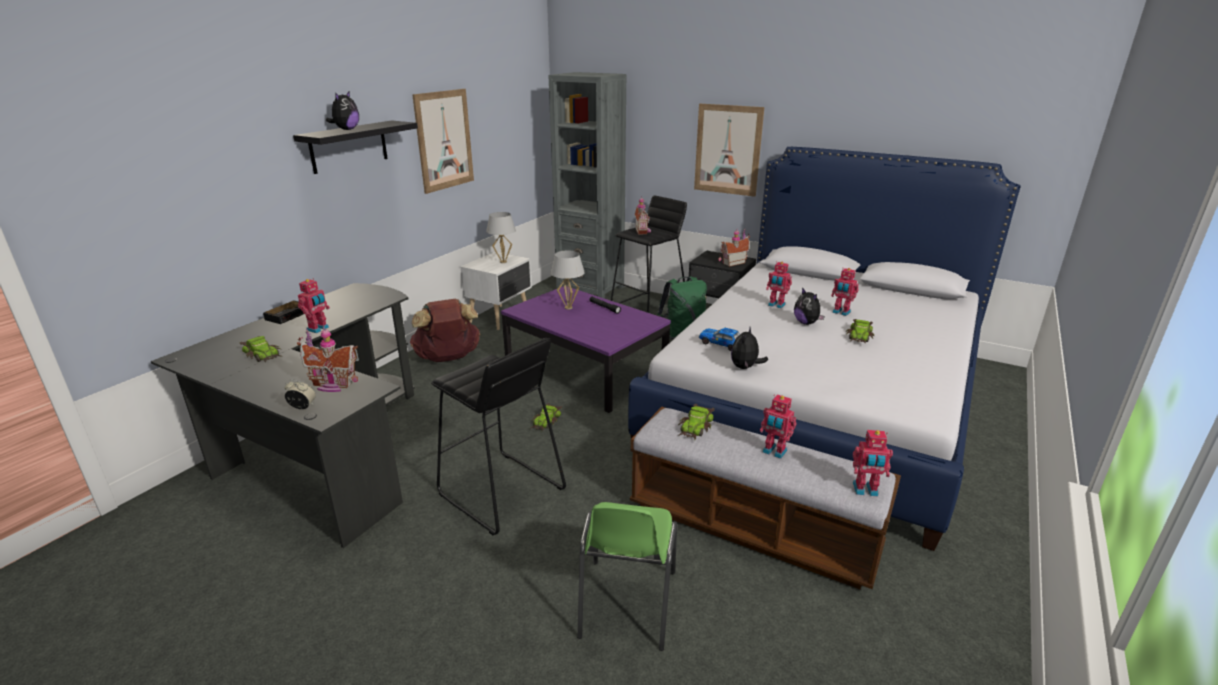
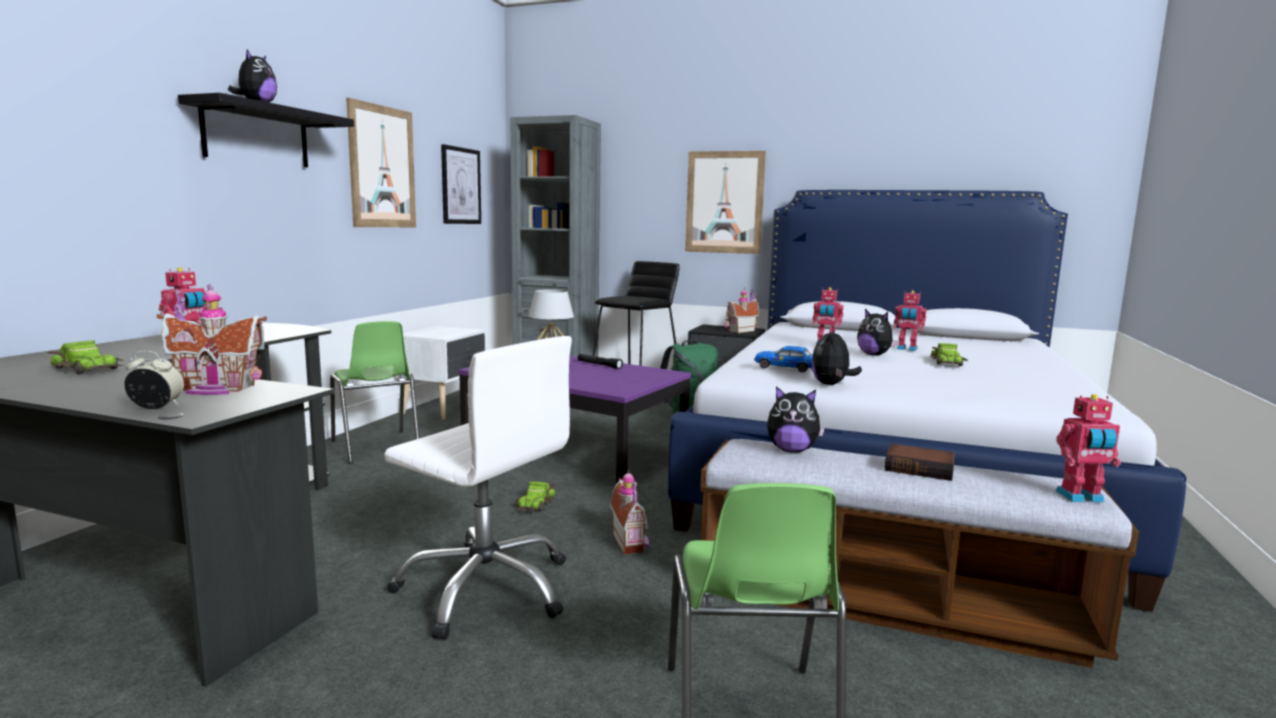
camera: 10 degrees left, 15 degrees down
alarm clock [263,300,304,324] -> none
brown backpack [410,299,481,362] -> green chair [330,321,419,464]
black stool [431,338,566,535] -> white office chair [384,336,572,640]
white table lamp [486,212,516,263] -> none
toy house [634,197,651,235] -> toy house moved to [610,469,649,555]
toy car [678,404,715,439] -> plush toy [767,387,825,453]
toy robot [760,394,796,459] -> book [885,444,955,481]
none -> picture [441,144,481,224]

